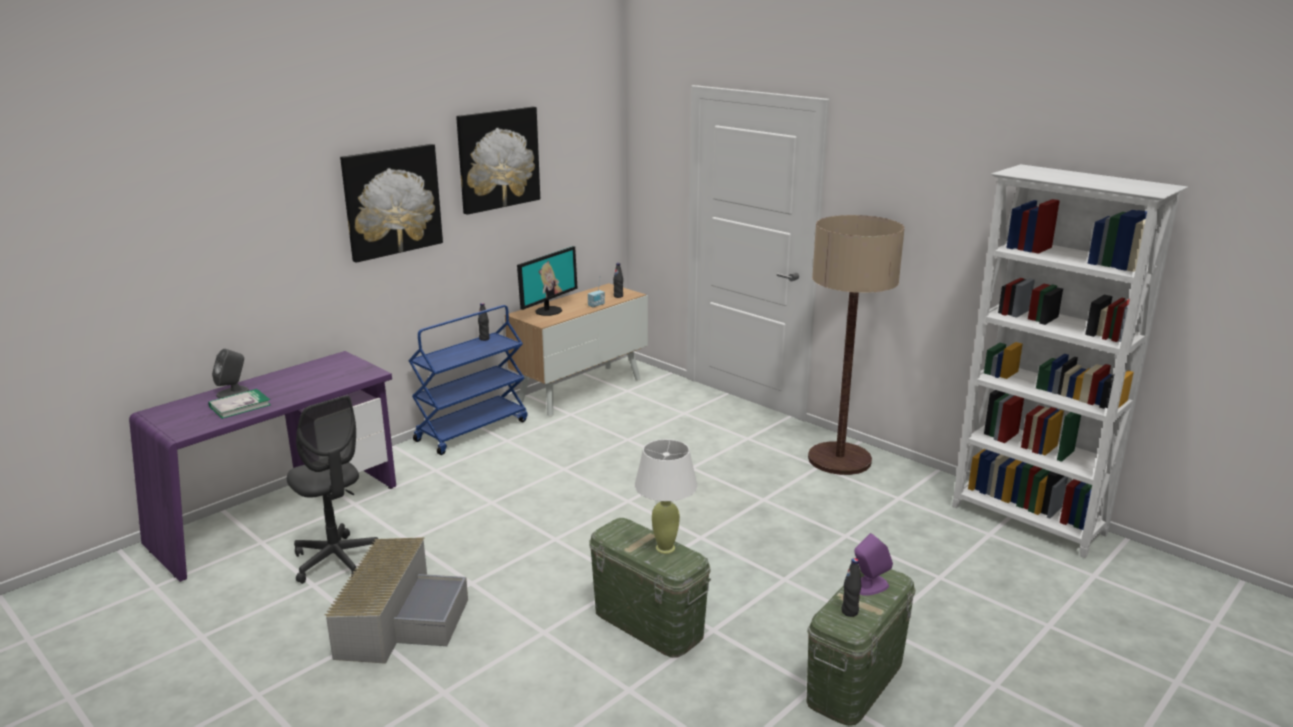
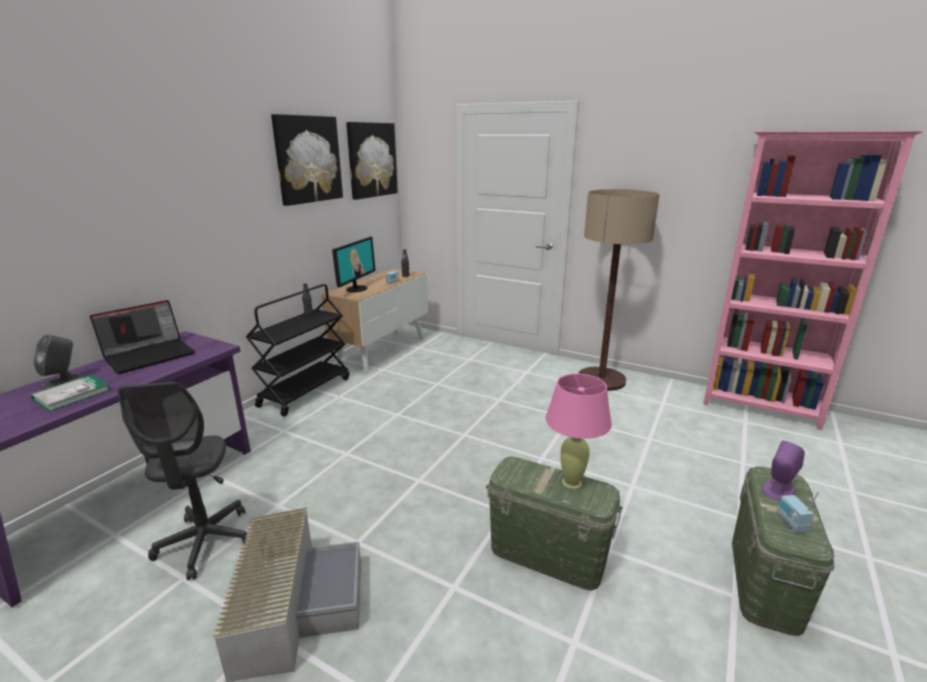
camera: 15 degrees left, 0 degrees up
grey office chair [287,396,378,584] -> grey office chair turned 45 degrees clockwise [117,382,248,580]
picture [340,144,443,263] -> picture moved to [346,122,398,200]
blue cart [408,305,528,455] -> black cart [246,284,349,417]
white table lamp [634,439,697,554] -> pink table lamp [546,374,612,489]
black bottle [841,558,861,617] -> radio [777,491,819,532]
white bookcase [952,164,1188,558] -> pink bookcase [703,131,924,430]
none -> laptop [90,300,195,374]

